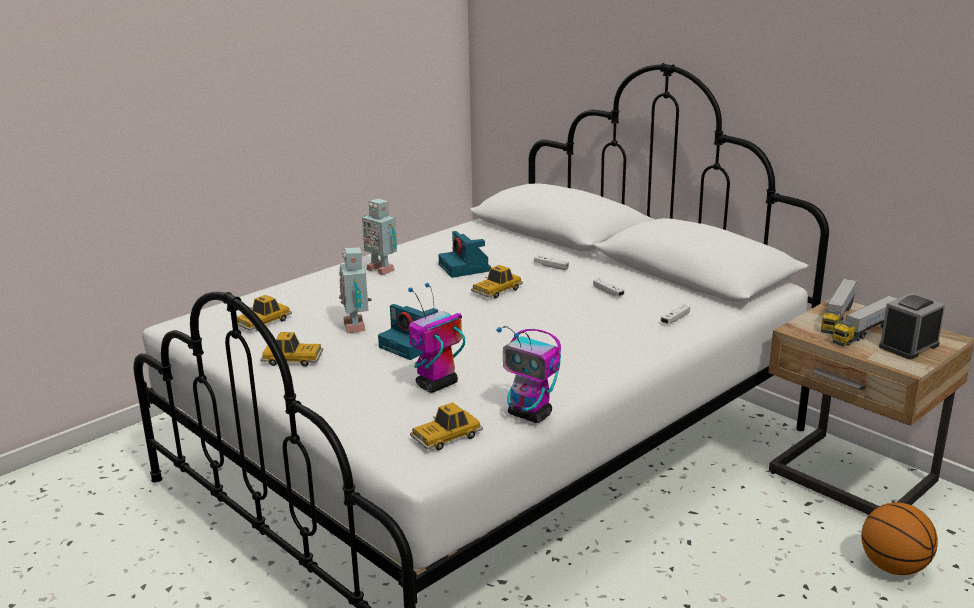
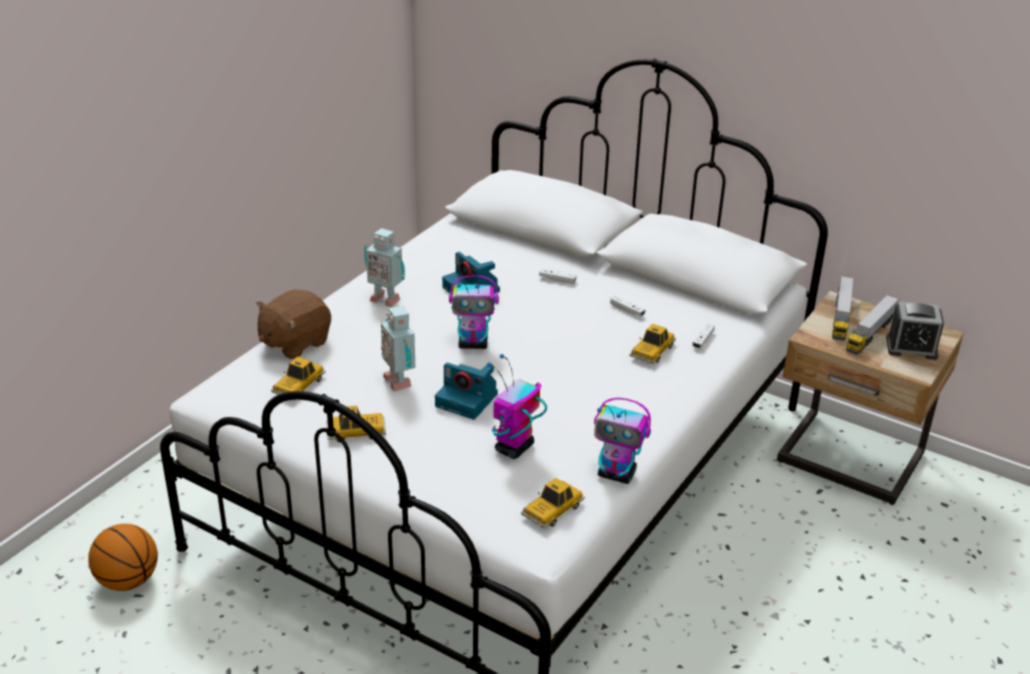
camera: 15 degrees left, 10 degrees up
toy car [471,265,523,298] -> toy car moved to [629,324,676,364]
basketball [861,502,938,575] -> basketball moved to [88,524,158,591]
alarm clock [879,293,945,359] -> alarm clock turned 120 degrees counterclockwise [886,301,944,360]
none -> brown plush toy [256,289,331,359]
none -> toy robot [449,275,499,349]

